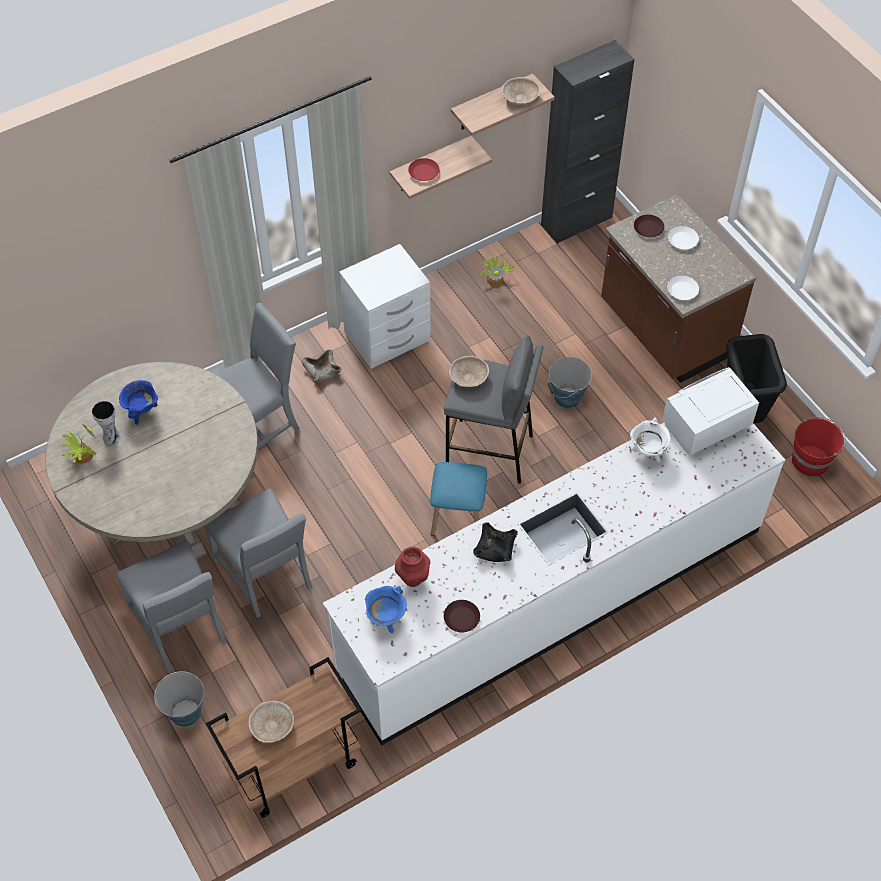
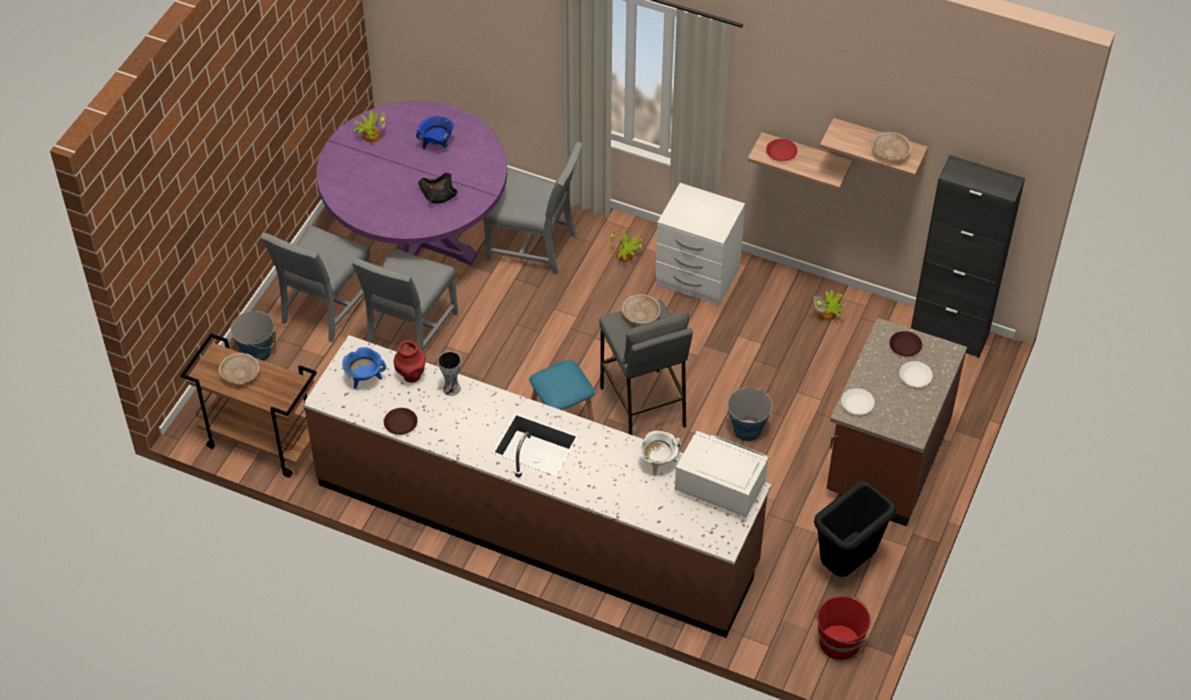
camera: 55 degrees right, 5 degrees down
beige dining table [45,362,258,560] -> purple dining table [316,101,507,265]
vase [91,401,121,444] -> vase moved to [438,351,461,396]
beige bowl [302,350,342,382] -> potted plant [611,230,642,262]
white counter [323,423,785,746] -> brown counter [303,335,771,638]
black bowl [473,522,518,562] -> black bowl moved to [418,173,458,203]

